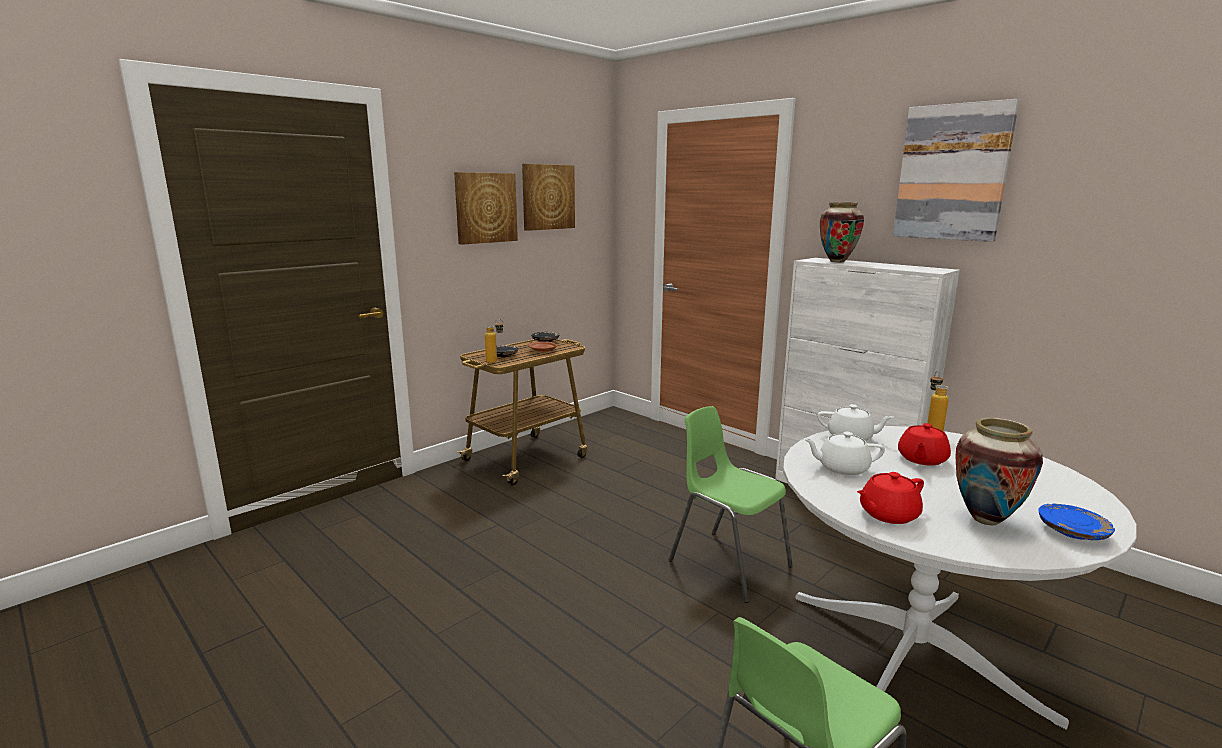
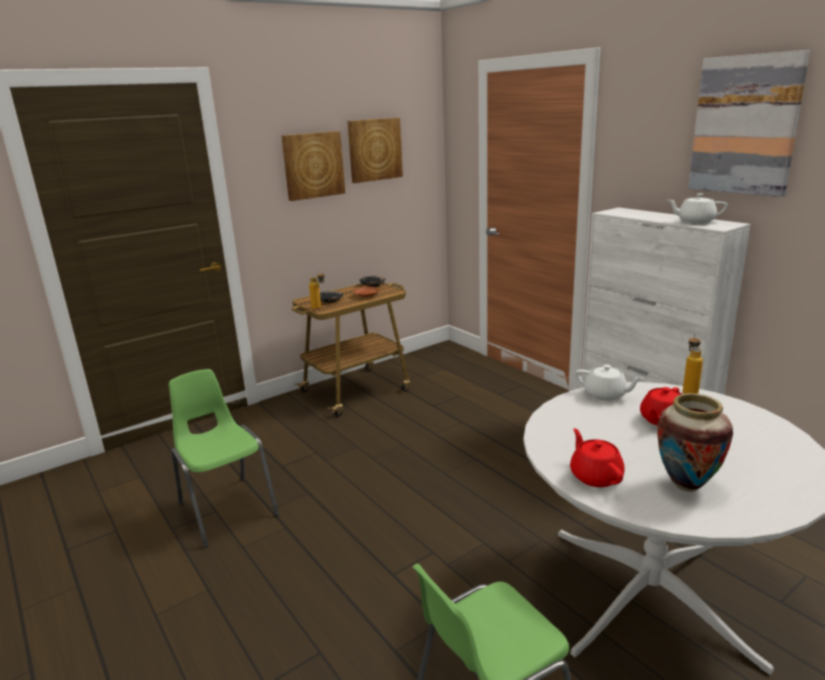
camera: 10 degrees right, 5 degrees up
green chair [669,406,793,603] -> green chair moved to [169,369,279,548]
white teapot [804,431,885,476] -> white teapot moved to [668,193,728,224]
vase [820,202,864,262] -> none
red teapot [857,472,924,524] -> red teapot turned 90 degrees clockwise [570,428,625,487]
blue plate [1038,504,1115,540] -> none

